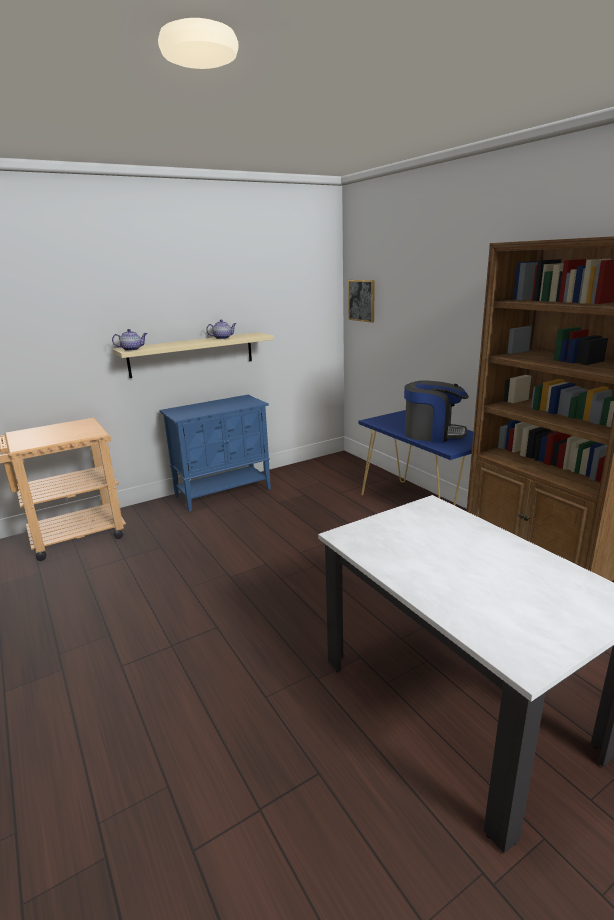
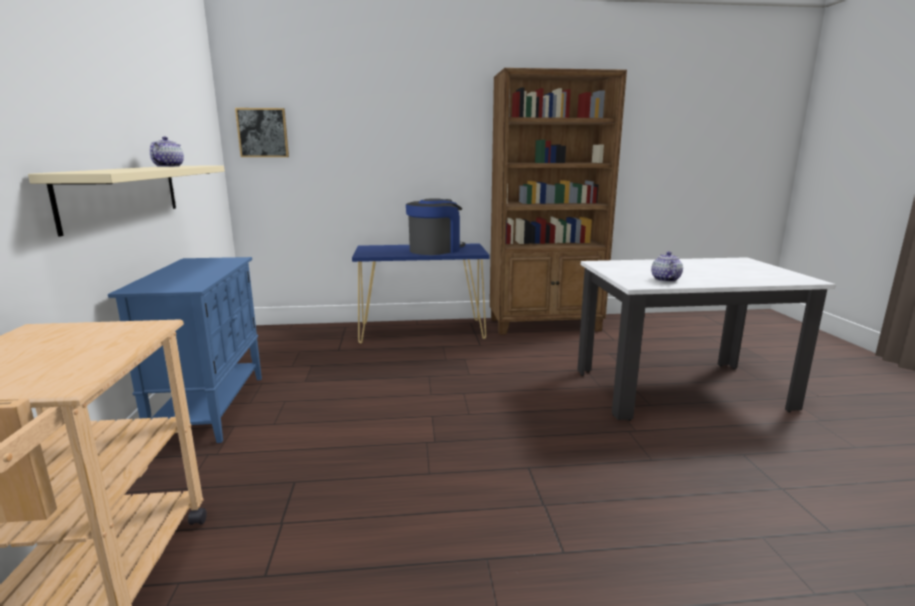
camera: 65 degrees left, 5 degrees down
teapot [112,329,147,351] -> teapot moved to [651,252,683,282]

